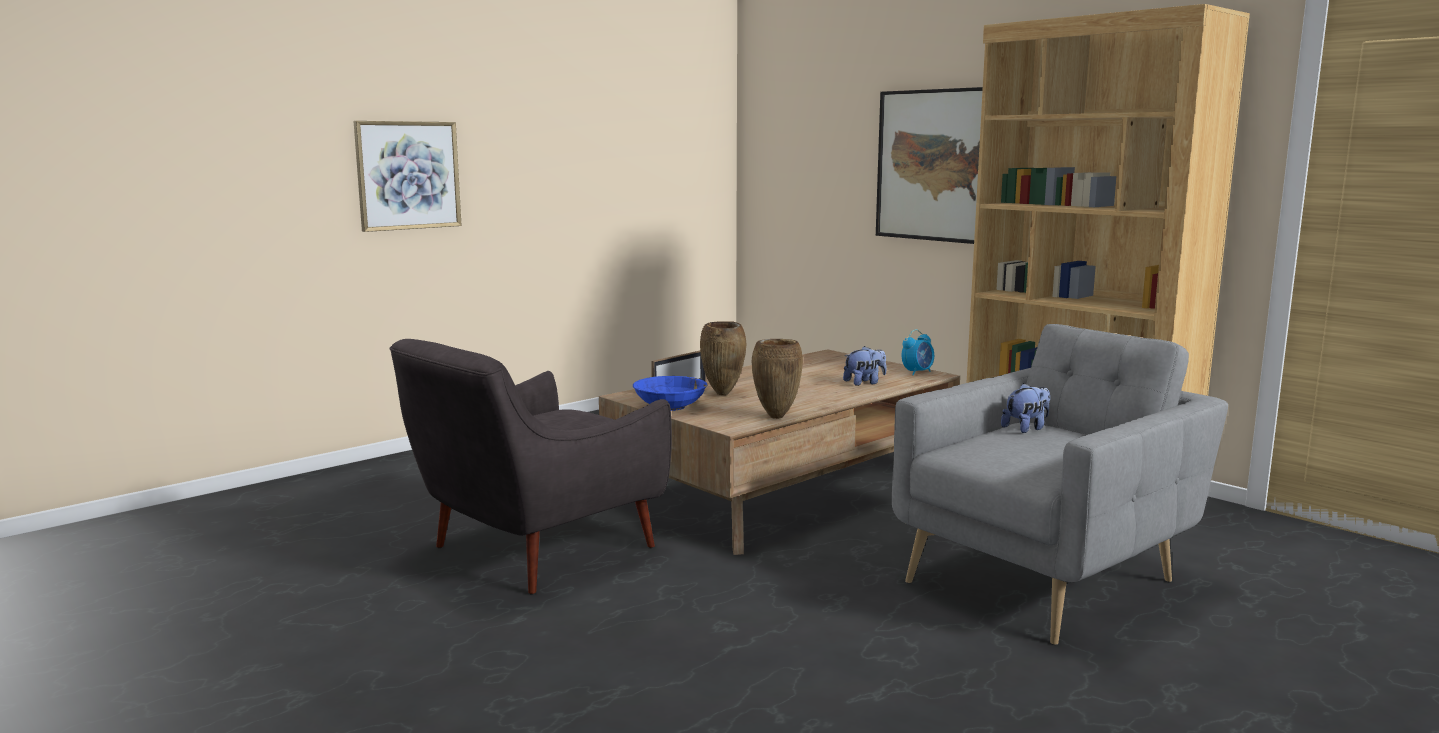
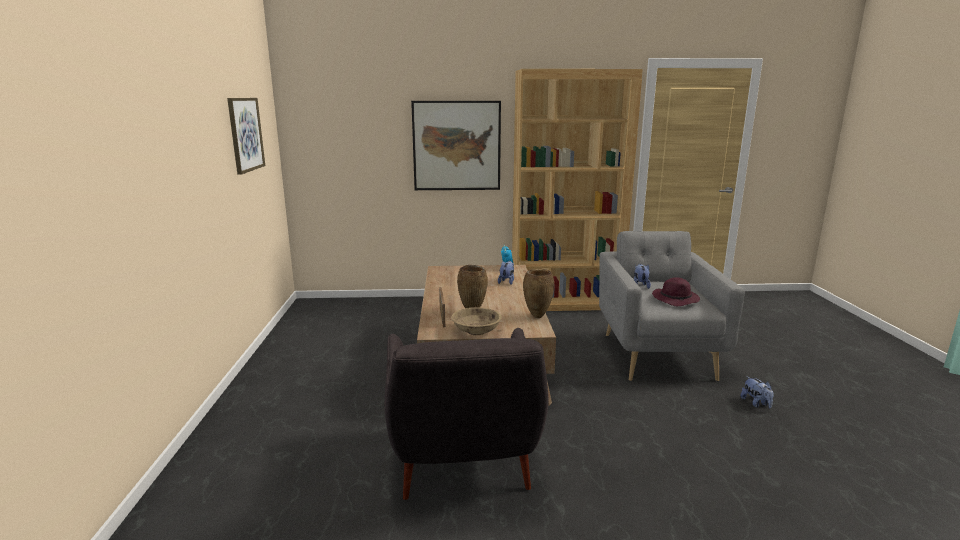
camera: 50 degrees left, 5 degrees up
picture [354,121,462,232] -> picture moved to [227,98,265,175]
blue bowl [633,376,707,411] -> beige bowl [451,307,502,335]
none -> purple hat [652,278,700,306]
none -> plush toy [741,376,774,408]

